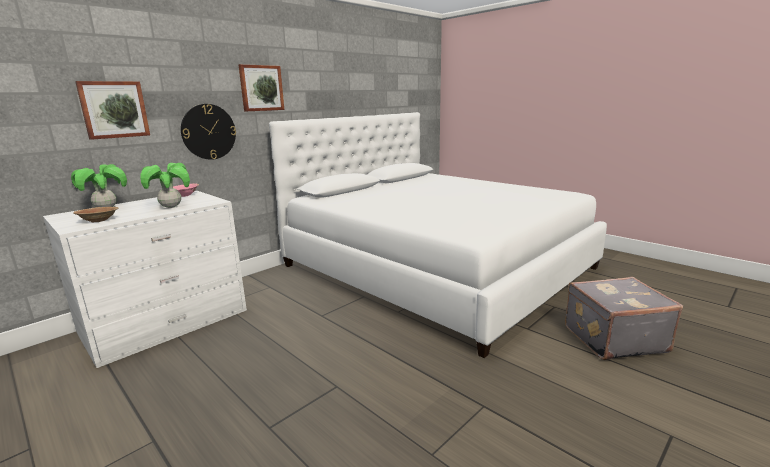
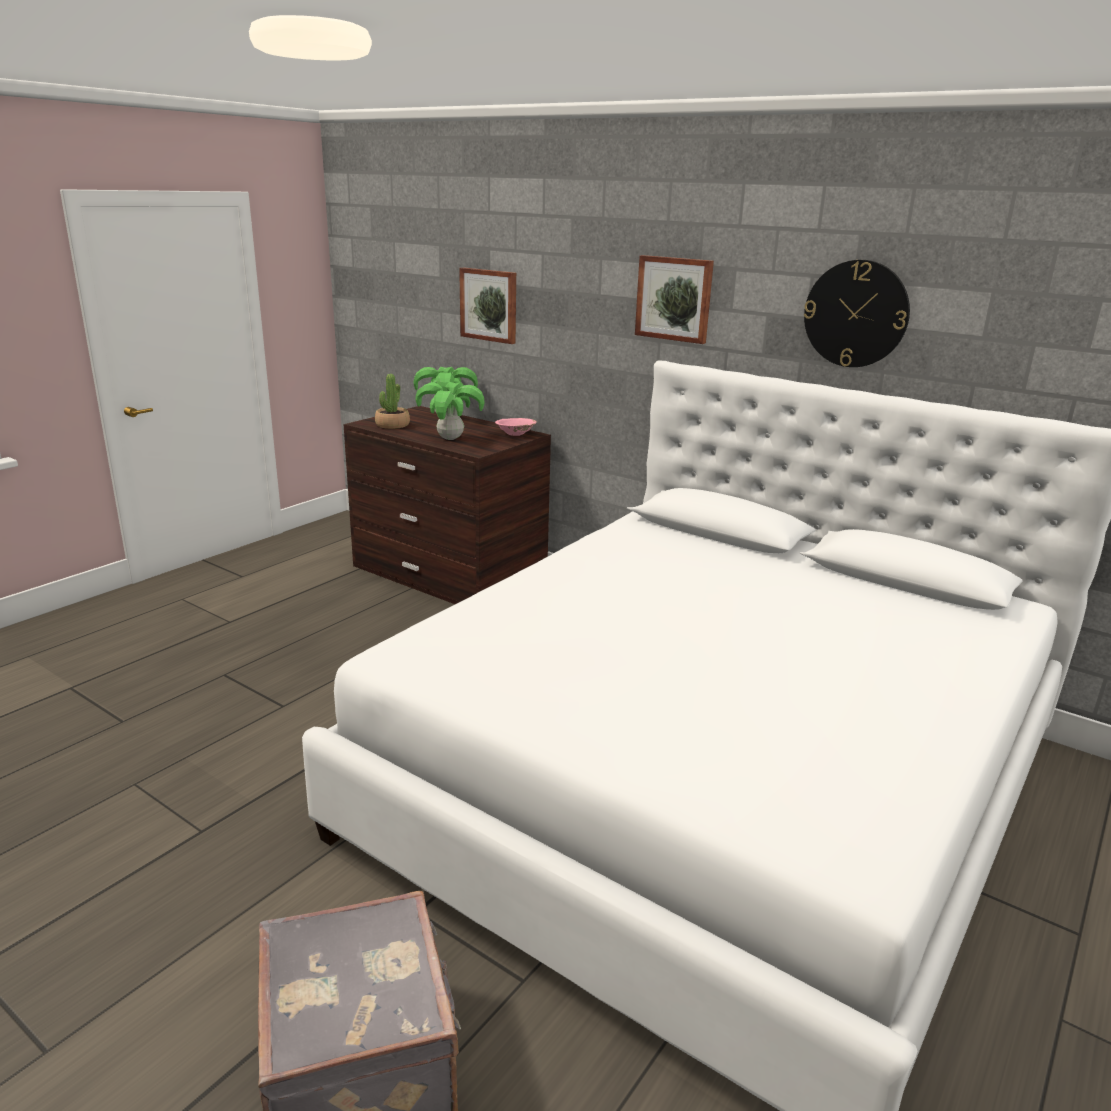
camera: 80 degrees right, 5 degrees up
white dresser [43,191,247,368] -> brown dresser [344,406,551,604]
brown bowl [73,207,118,222] -> potted plant [375,374,410,429]
wall clock [181,104,236,160] -> wall clock moved to [804,260,910,367]

